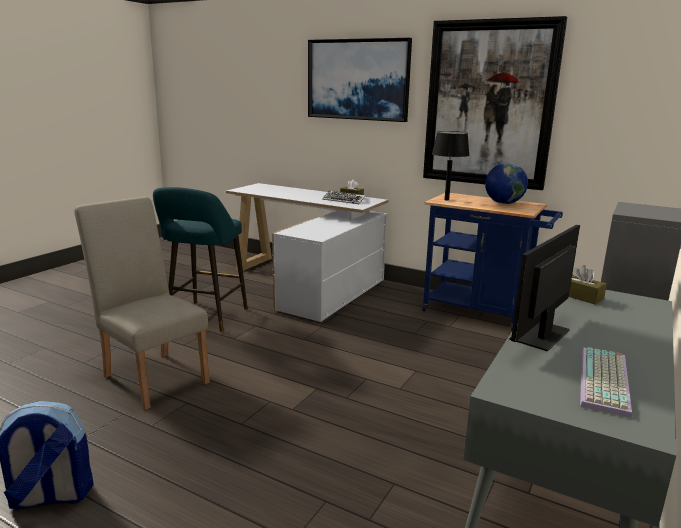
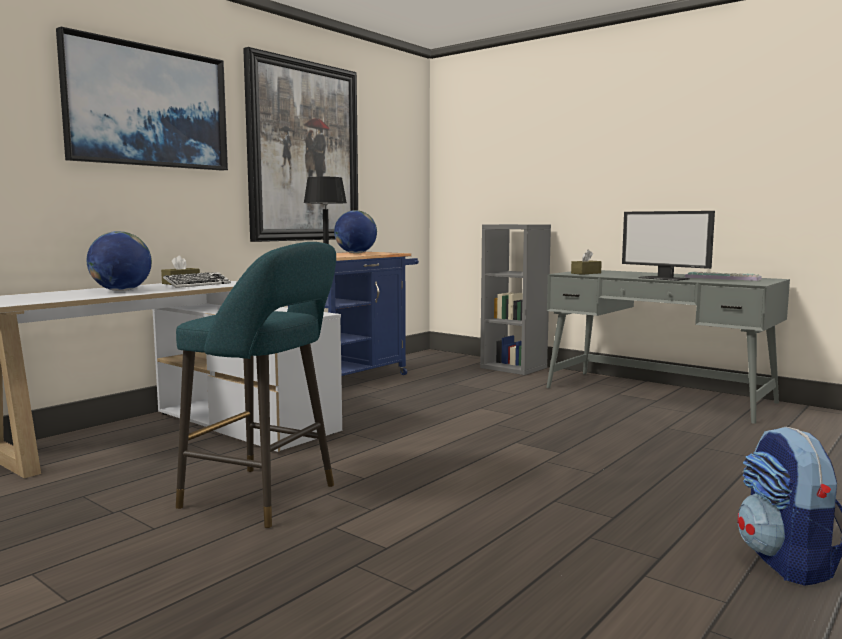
camera: 80 degrees left, 10 degrees down
beige chair [74,196,210,410] -> none
none -> globe [87,231,152,291]

